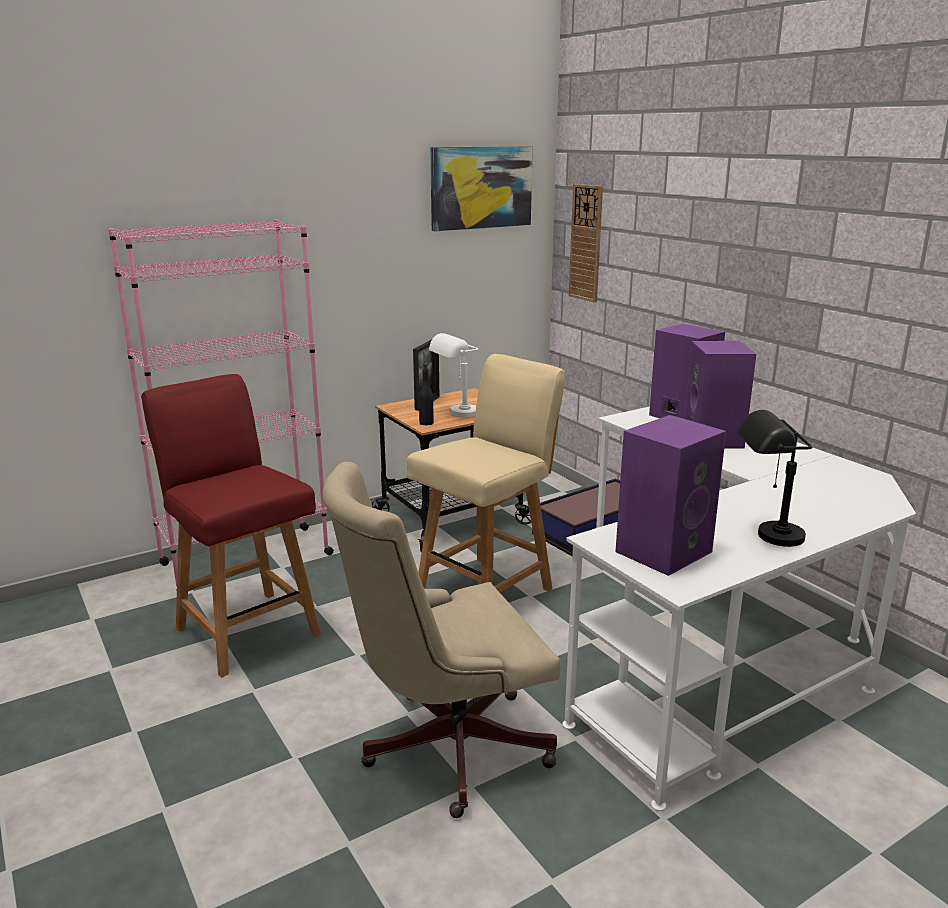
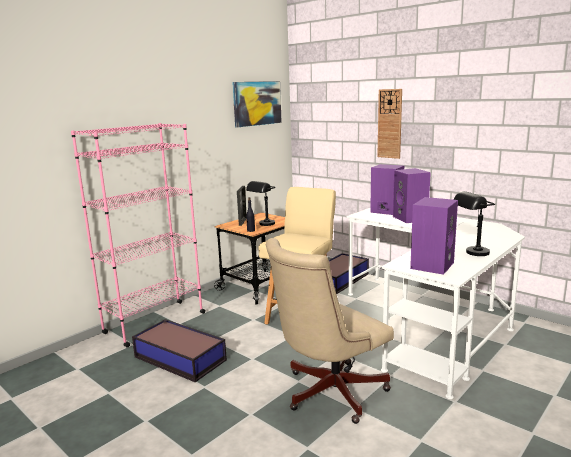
camera: 15 degrees left, 5 degrees down
red chair [141,374,322,677] -> storage box [132,319,227,382]
white table lamp [429,333,479,417] -> black table lamp [246,181,276,226]
wall clock [569,184,603,302] -> wall clock moved to [377,89,402,159]

